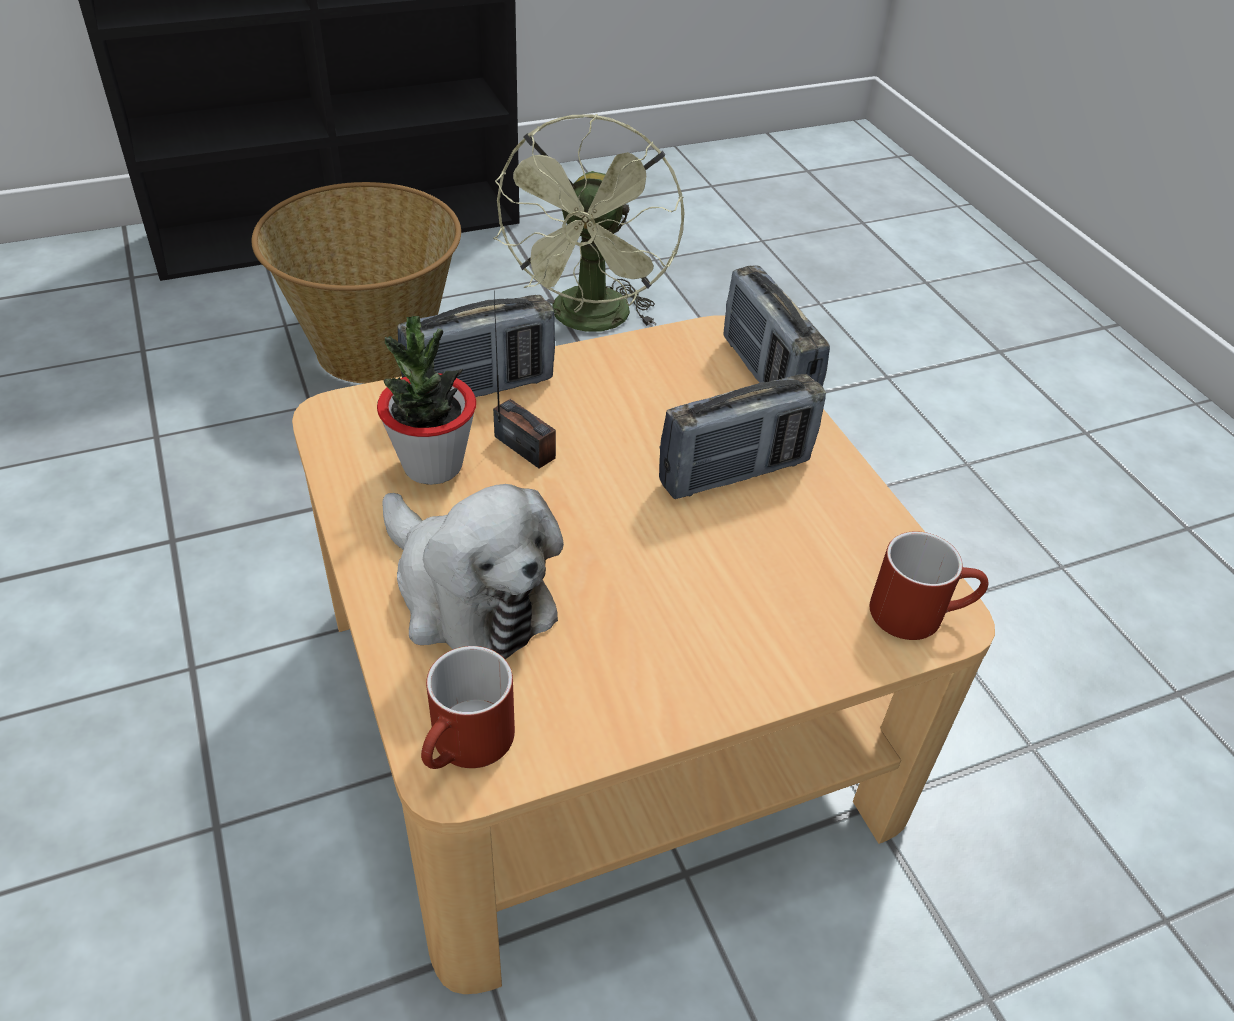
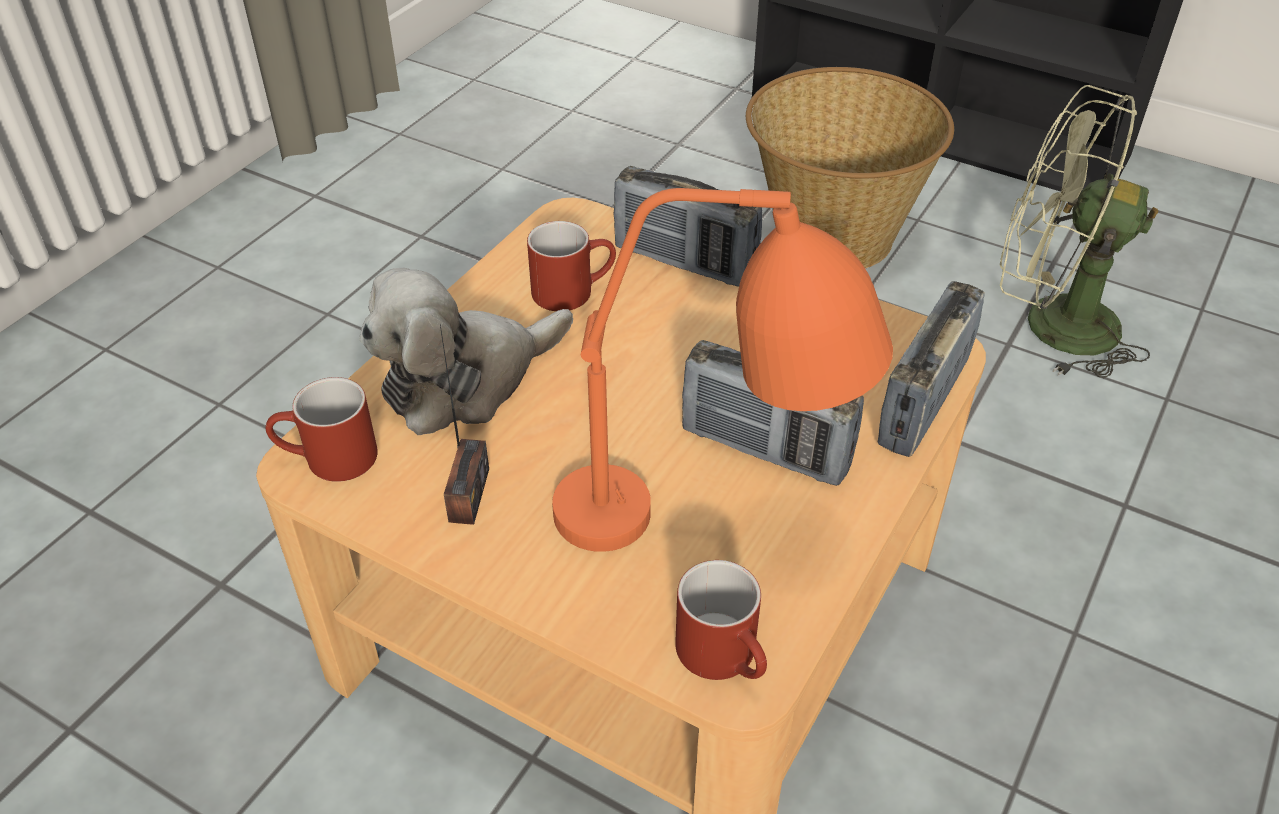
camera: 55 degrees right, 0 degrees up
potted plant [377,316,476,485] -> red mug [527,221,616,311]
plush toy [382,484,564,659] -> plush toy turned 45 degrees clockwise [359,268,573,435]
green fan [493,114,685,332] -> green fan turned 45 degrees clockwise [1000,85,1159,379]
radio [493,294,556,469] -> radio moved to [440,324,489,525]
none -> orange table lamp [552,188,893,552]

